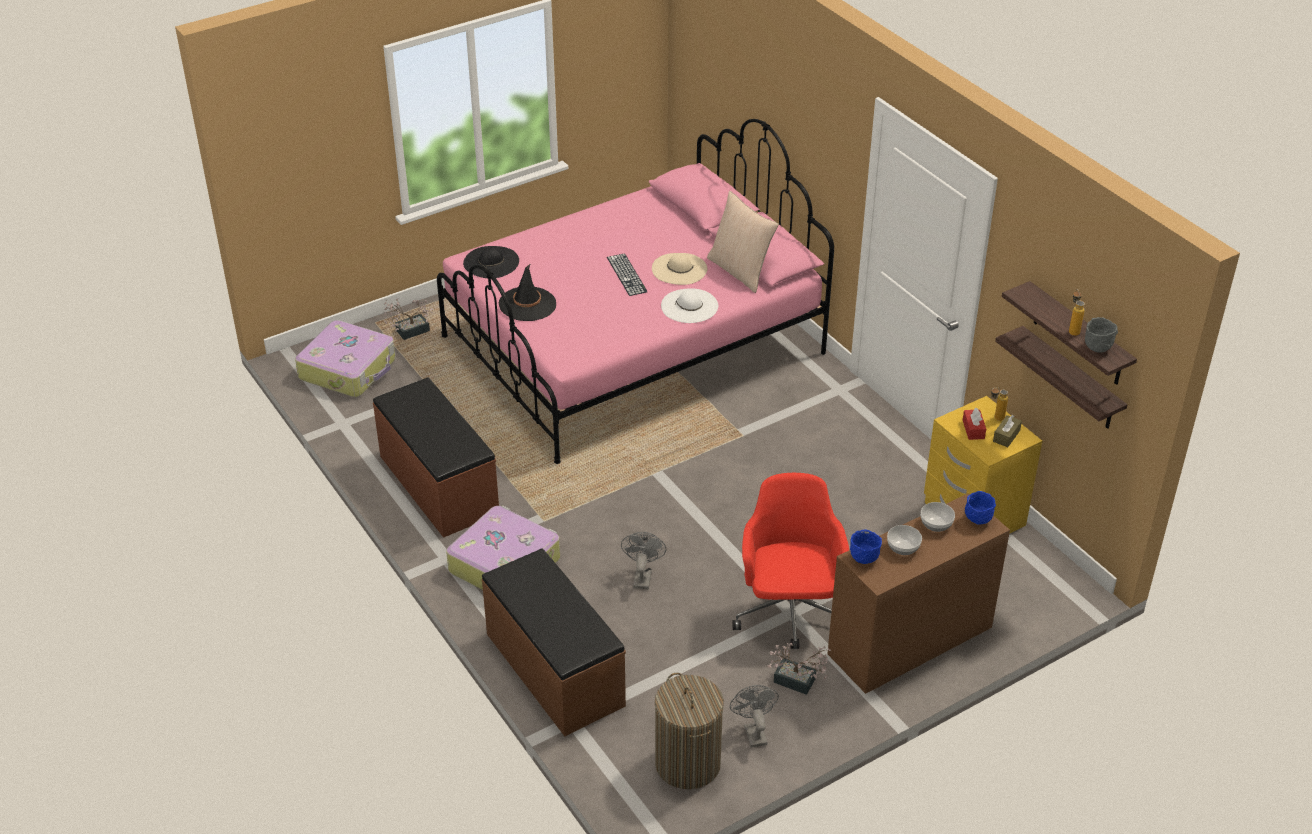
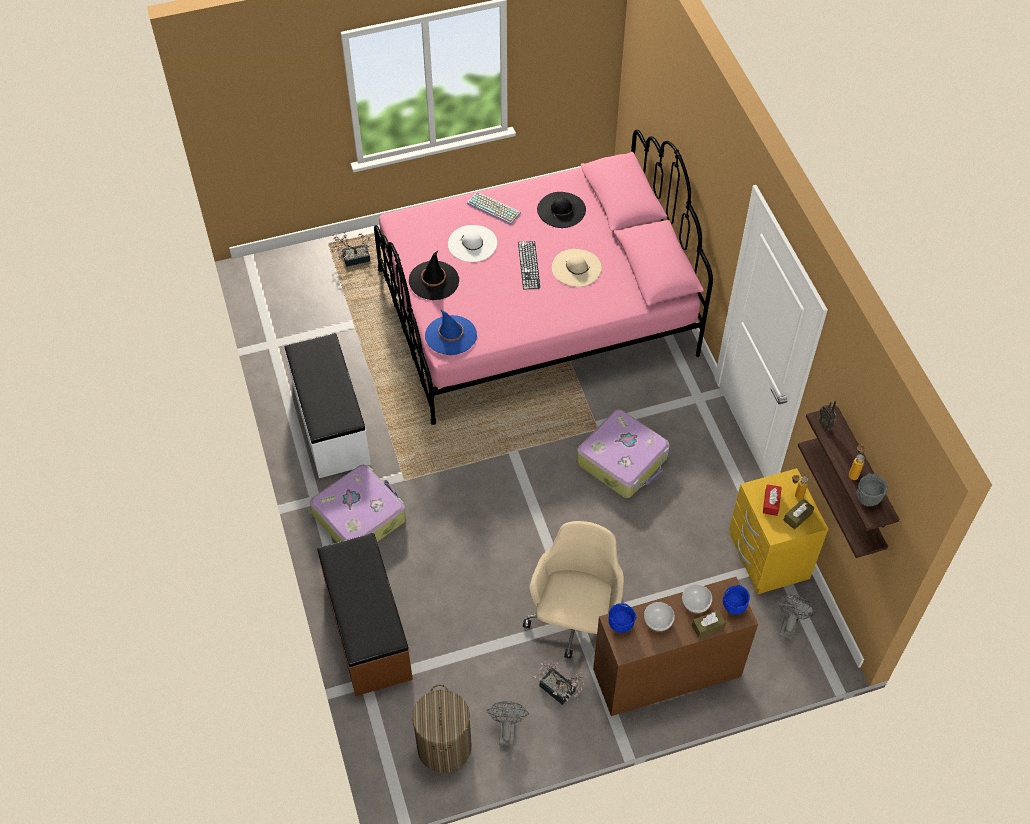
camera: 15 degrees right, 15 degrees up
suitcase [295,320,396,397] -> suitcase moved to [577,409,670,498]
brown bench [373,378,499,538] -> white bench [285,333,371,478]
black hat [463,246,519,278] -> black hat moved to [537,192,586,228]
grey fan [621,532,666,589] -> grey fan moved to [776,595,816,640]
white hat [661,288,718,323] -> white hat moved to [448,225,497,262]
beige pillow [707,191,779,293] -> none
red office chair [733,473,849,649] -> beige office chair [523,521,624,659]
none -> blue hat [425,309,477,355]
none -> keyboard [467,192,521,225]
none -> brown tissue box [692,610,726,638]
none -> radio [819,401,837,431]

